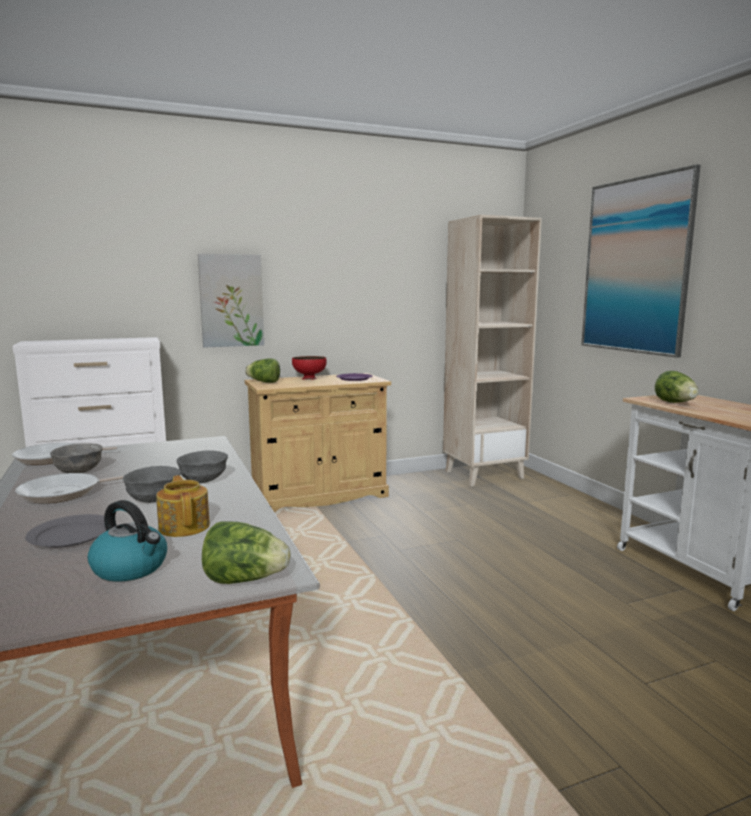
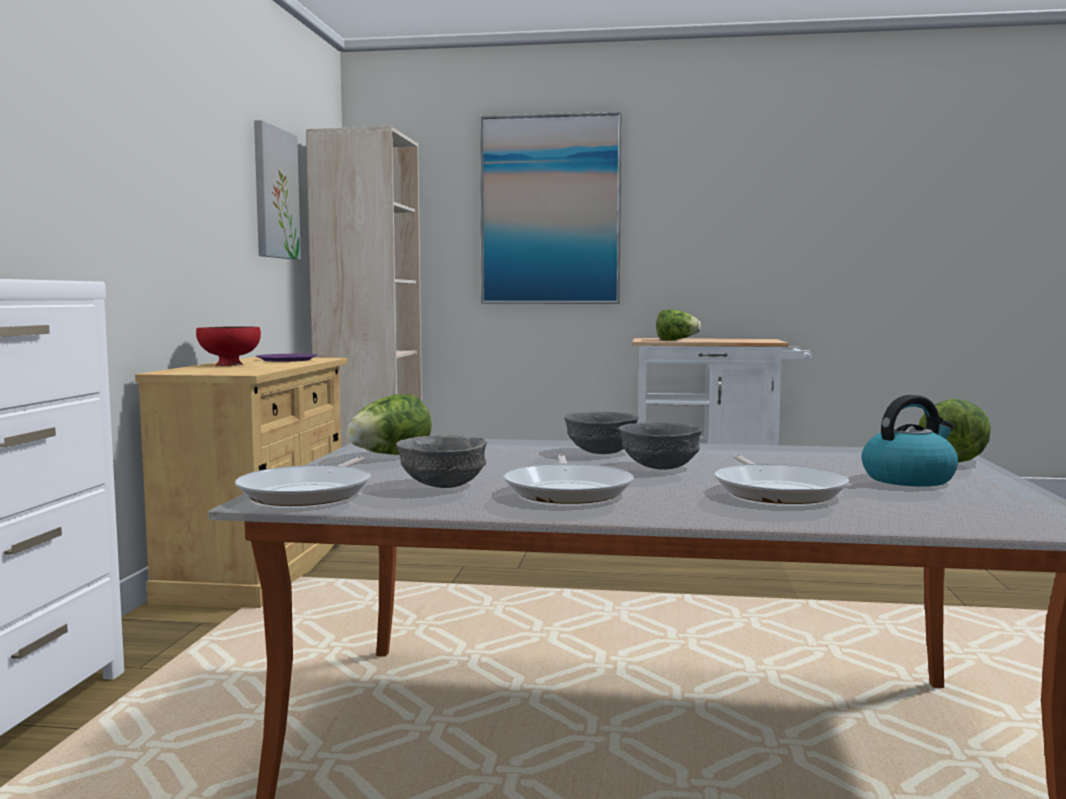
camera: 60 degrees left, 5 degrees down
grey plate [25,514,106,548] -> frying pan [714,455,849,504]
teapot [156,475,210,537] -> none
picture [198,254,264,347] -> picture moved to [254,120,301,260]
lettuce [245,358,280,383] -> lettuce moved to [346,394,432,455]

